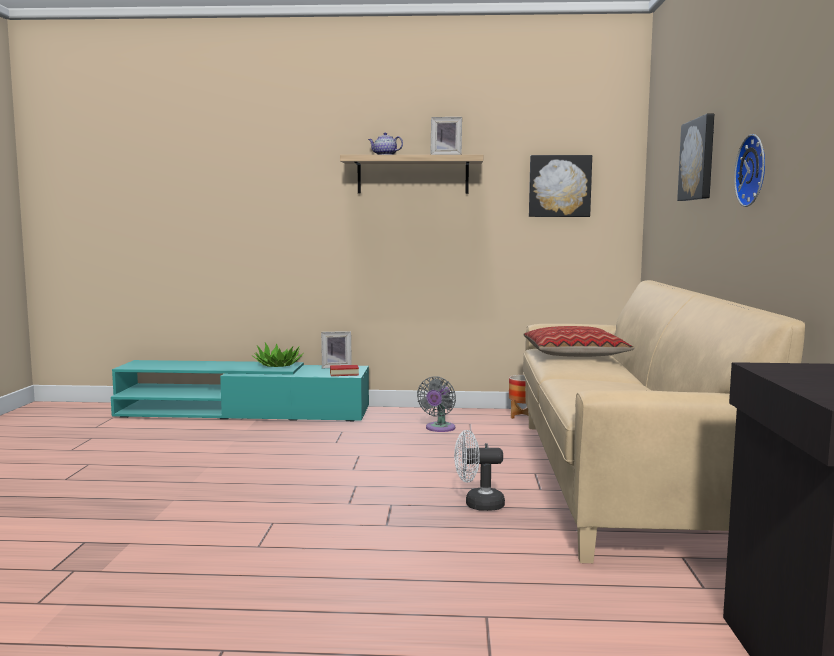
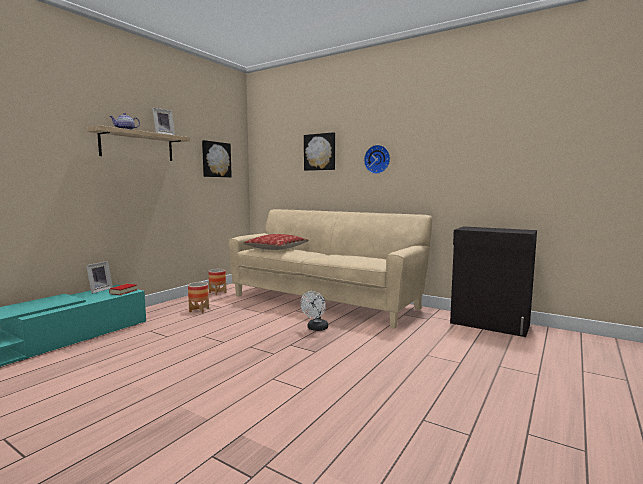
camera: 60 degrees left, 0 degrees up
potted plant [251,342,303,367] -> none
grey fan [417,376,456,432] -> planter [188,282,209,313]

